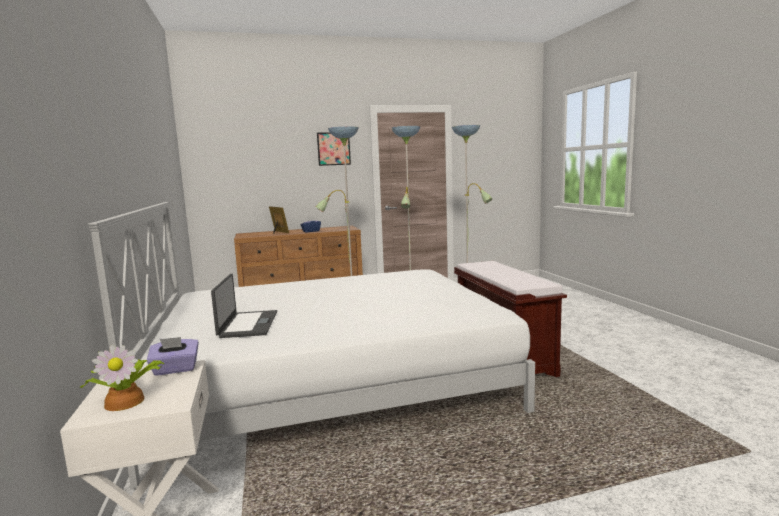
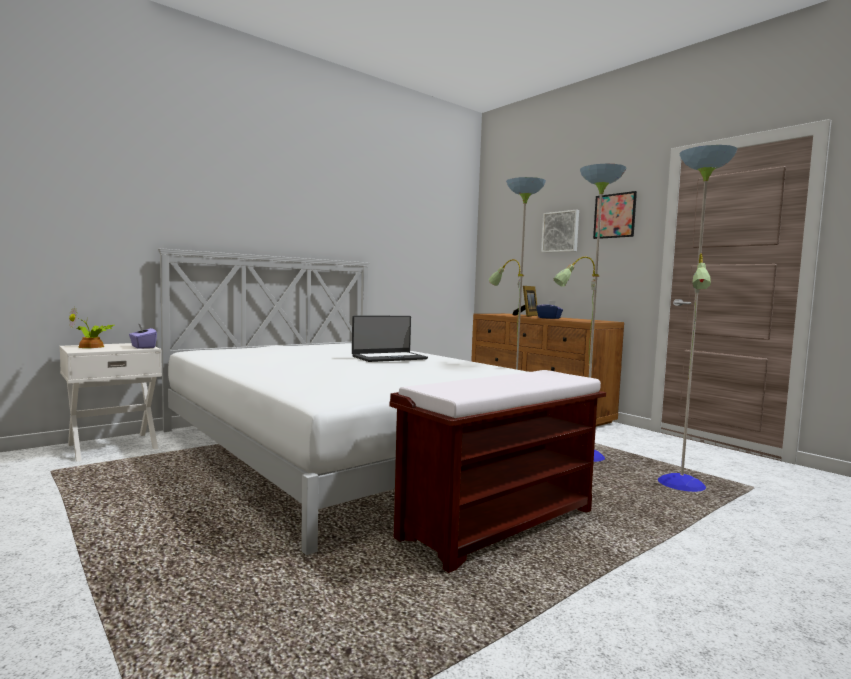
camera: 65 degrees right, 5 degrees down
laptop [211,274,277,338] -> laptop moved to [352,316,428,362]
none -> picture [541,210,579,253]

